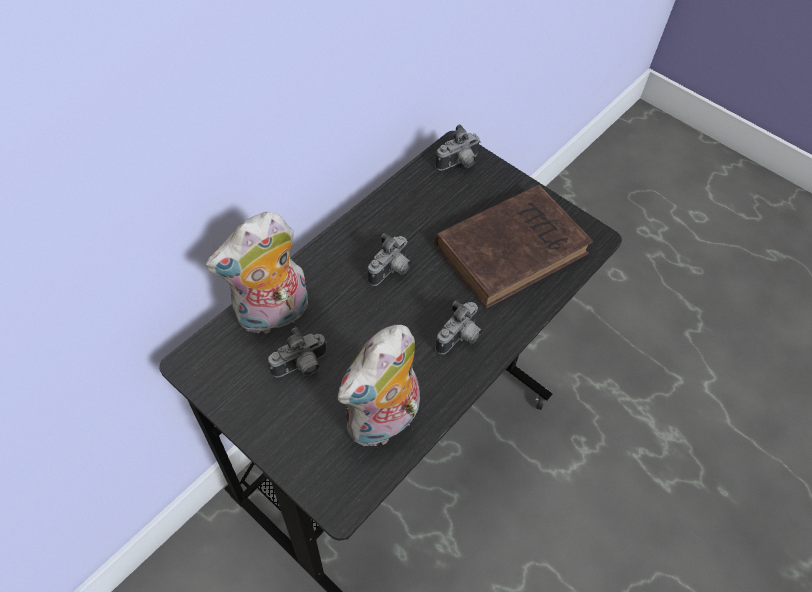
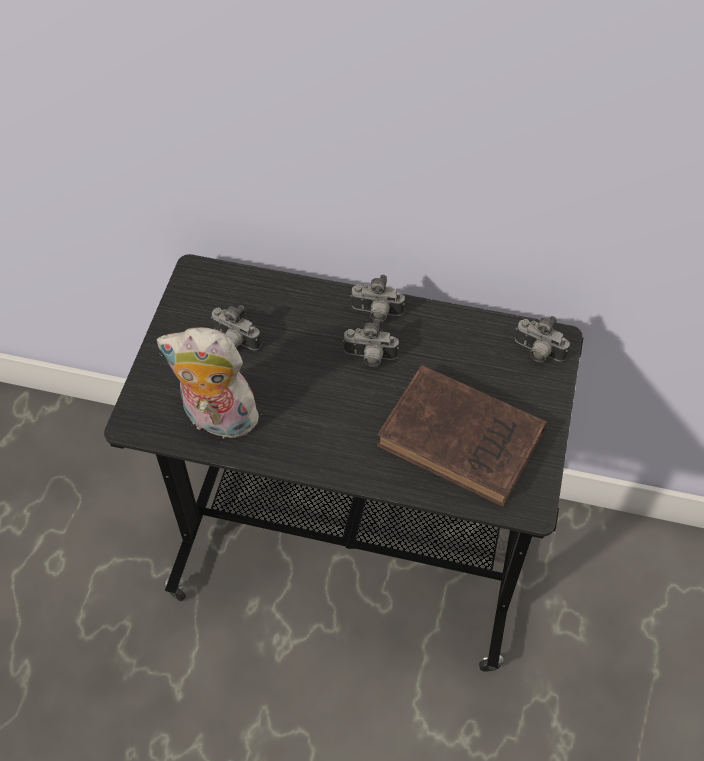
camera: 65 degrees right, 0 degrees up
plush toy [205,211,308,334] -> none
camera [435,301,482,354] -> camera moved to [350,275,405,322]

